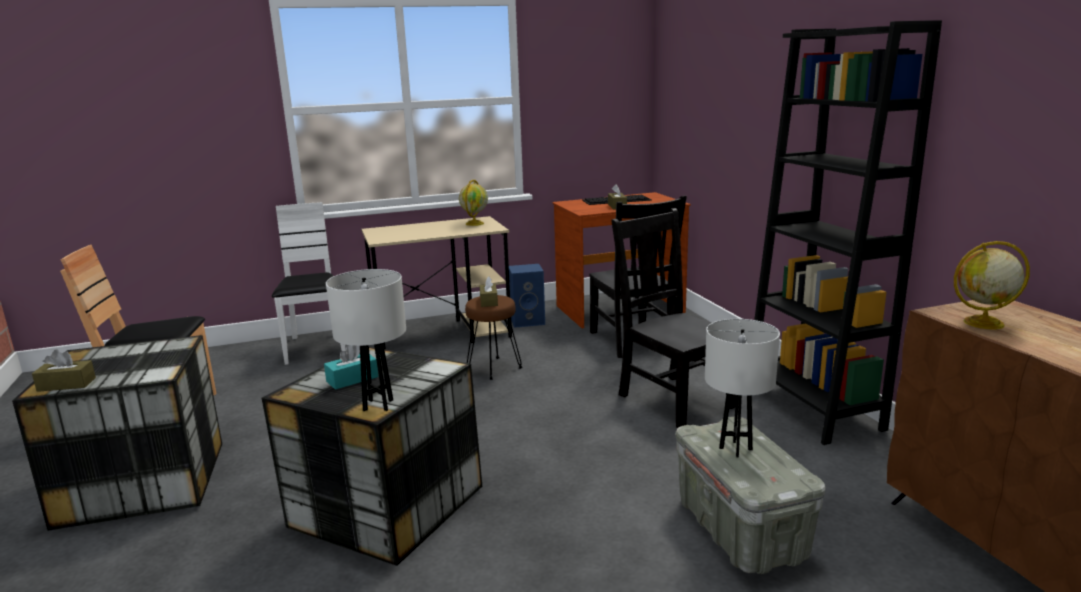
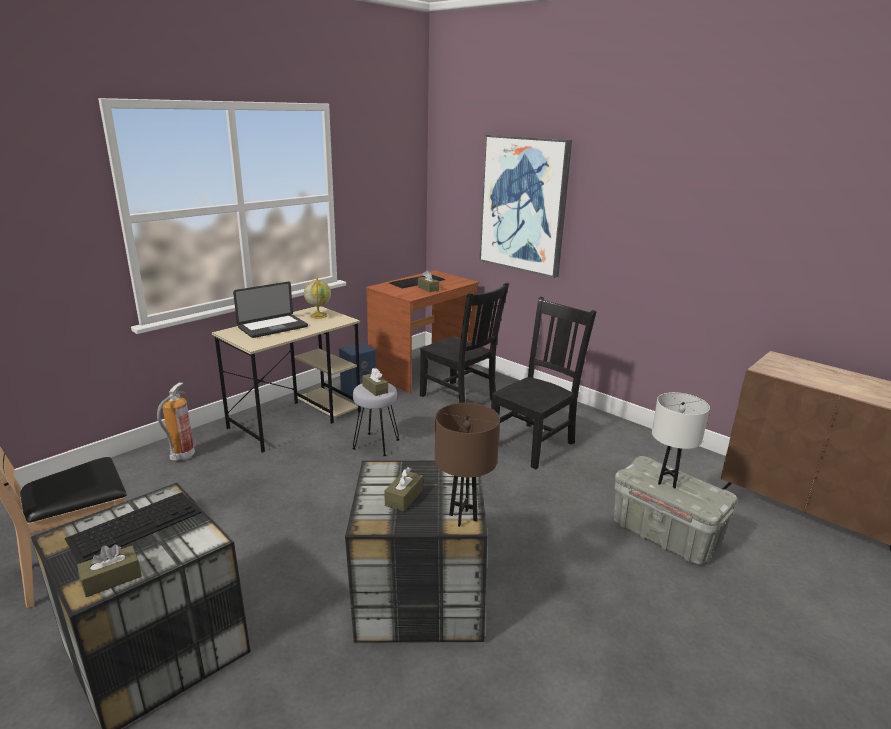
camera: 30 degrees left, 5 degrees up
white chair [272,202,346,365] -> fire extinguisher [157,382,195,461]
turquoise tissue box [324,345,379,390] -> brown tissue box [385,467,423,512]
white table lamp [326,269,406,411] -> brown table lamp [435,403,500,527]
brown stool [465,295,523,380] -> grey stool [352,383,400,456]
black chair [611,208,736,428] -> black chair turned 105 degrees clockwise [491,297,597,469]
black bookcase [754,20,942,445] -> none
globe [954,241,1030,330] -> none
none -> keyboard [65,492,201,564]
none -> laptop [233,282,308,338]
none -> picture [479,135,572,278]

